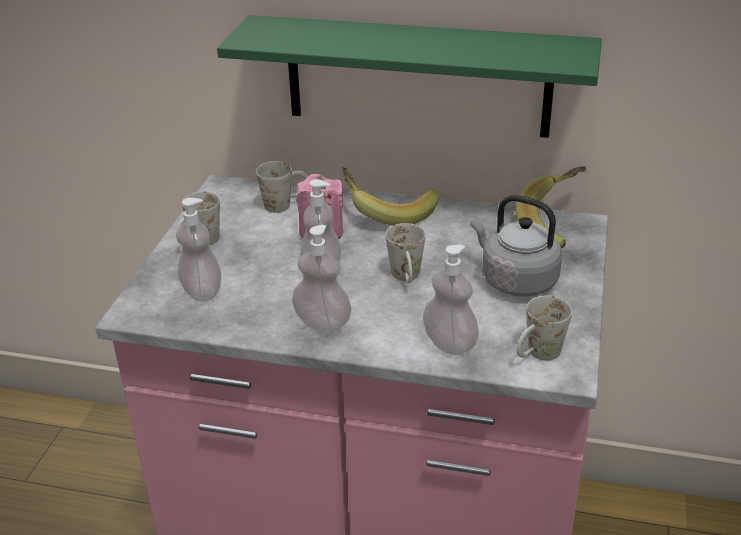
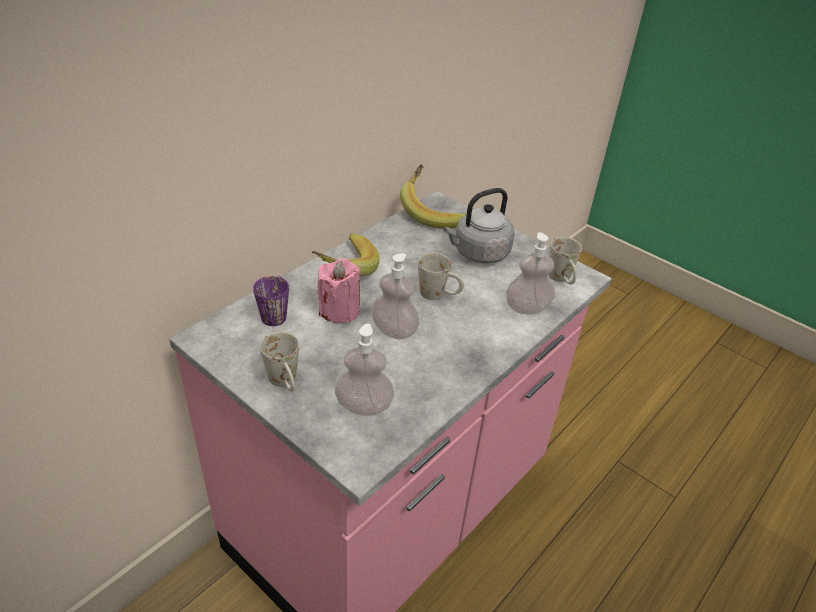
camera: 65 degrees left, 5 degrees up
green shelf [217,15,602,138] -> none
white mug [256,161,308,213] -> purple mug [253,276,289,326]
soap dispenser [292,225,351,332] -> none

